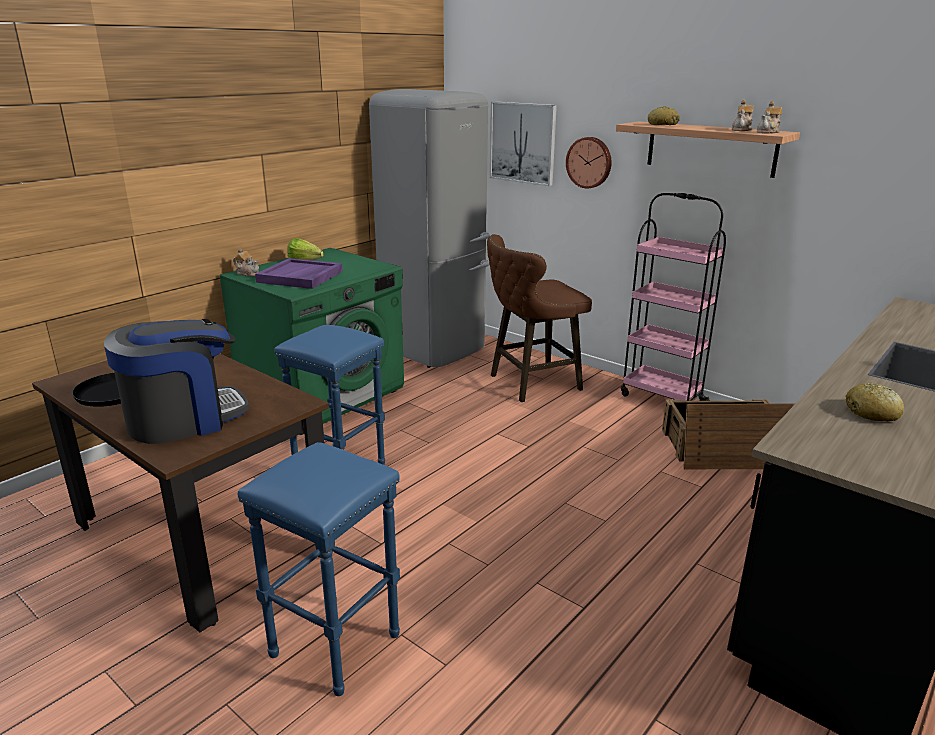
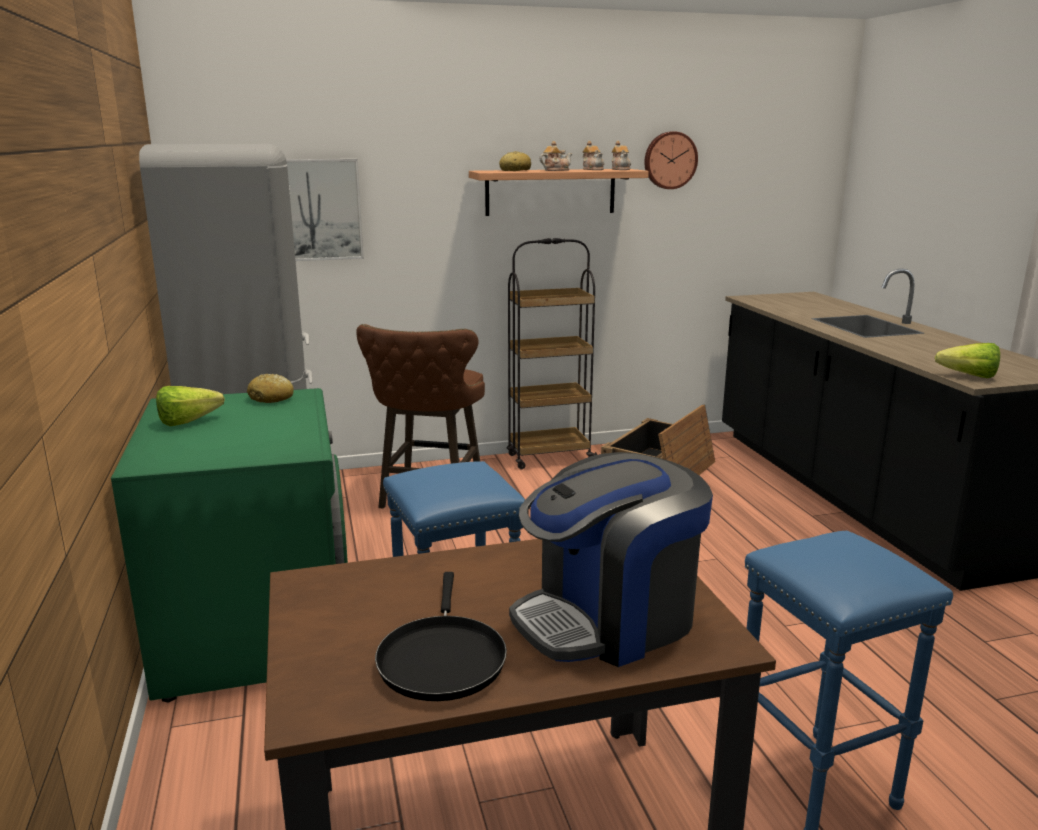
camera: 55 degrees left, 5 degrees down
coffee machine [104,319,249,444] -> coffee machine turned 120 degrees counterclockwise [509,452,713,667]
teapot [233,248,259,276] -> teapot moved to [540,141,573,171]
purple tray [255,258,343,289] -> none
wall clock [566,137,611,189] -> wall clock moved to [644,132,698,189]
pink cart [621,193,726,401] -> brown cart [507,238,597,469]
bread [846,382,904,422] -> bread moved to [247,374,294,403]
none -> lettuce [935,343,1000,378]

